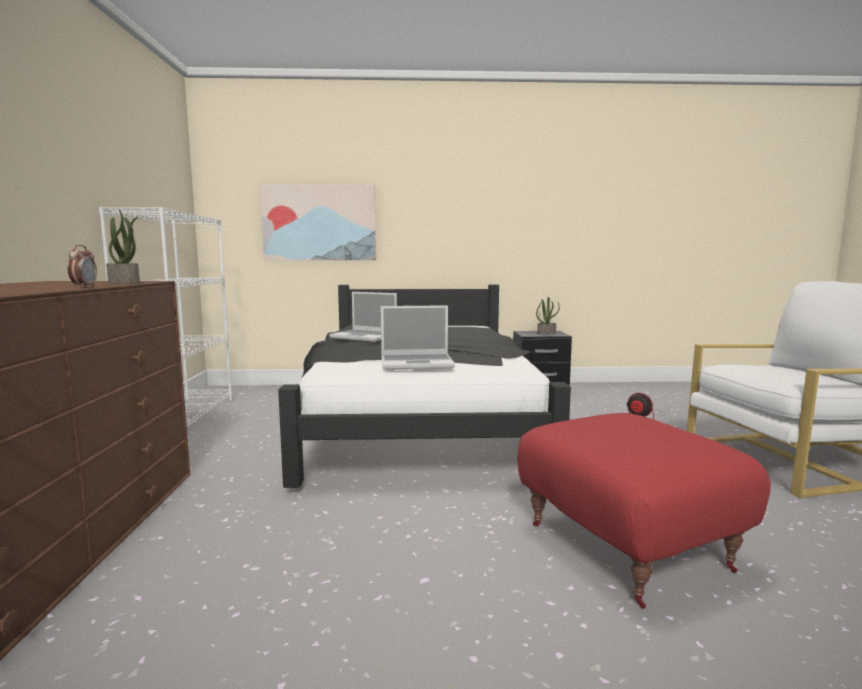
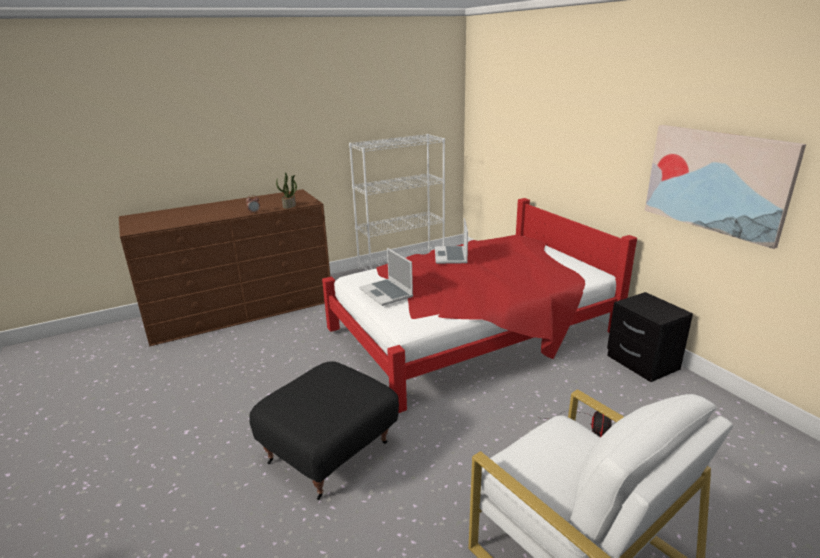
camera: 65 degrees right, 15 degrees up
picture [260,184,376,261] -> picture moved to [645,125,806,249]
black bed [278,284,571,488] -> red bed [322,198,637,413]
red ottoman [517,413,771,609] -> black ottoman [249,361,399,500]
potted plant [536,297,560,334] -> none

